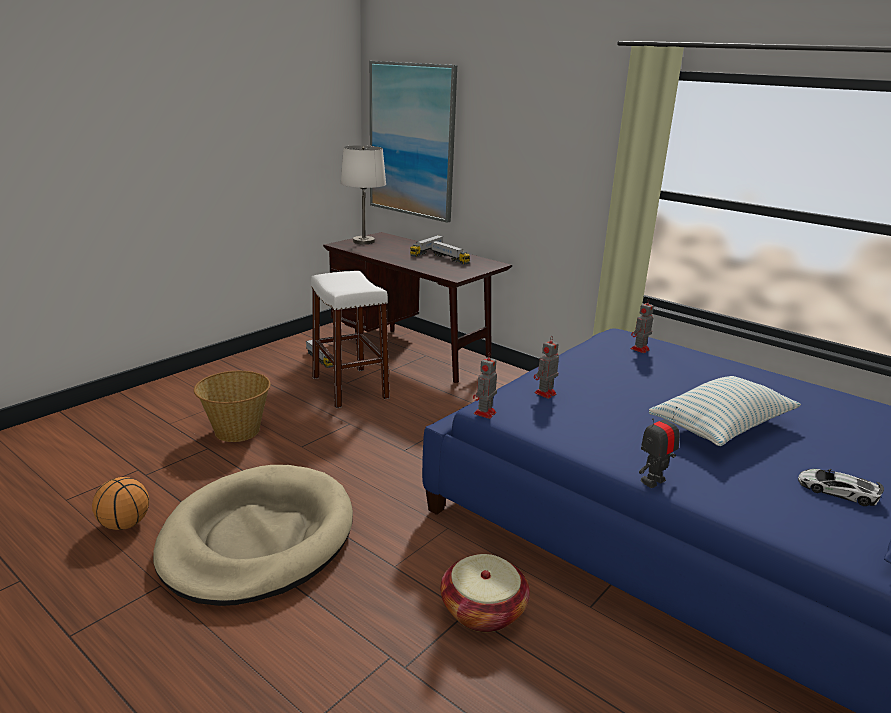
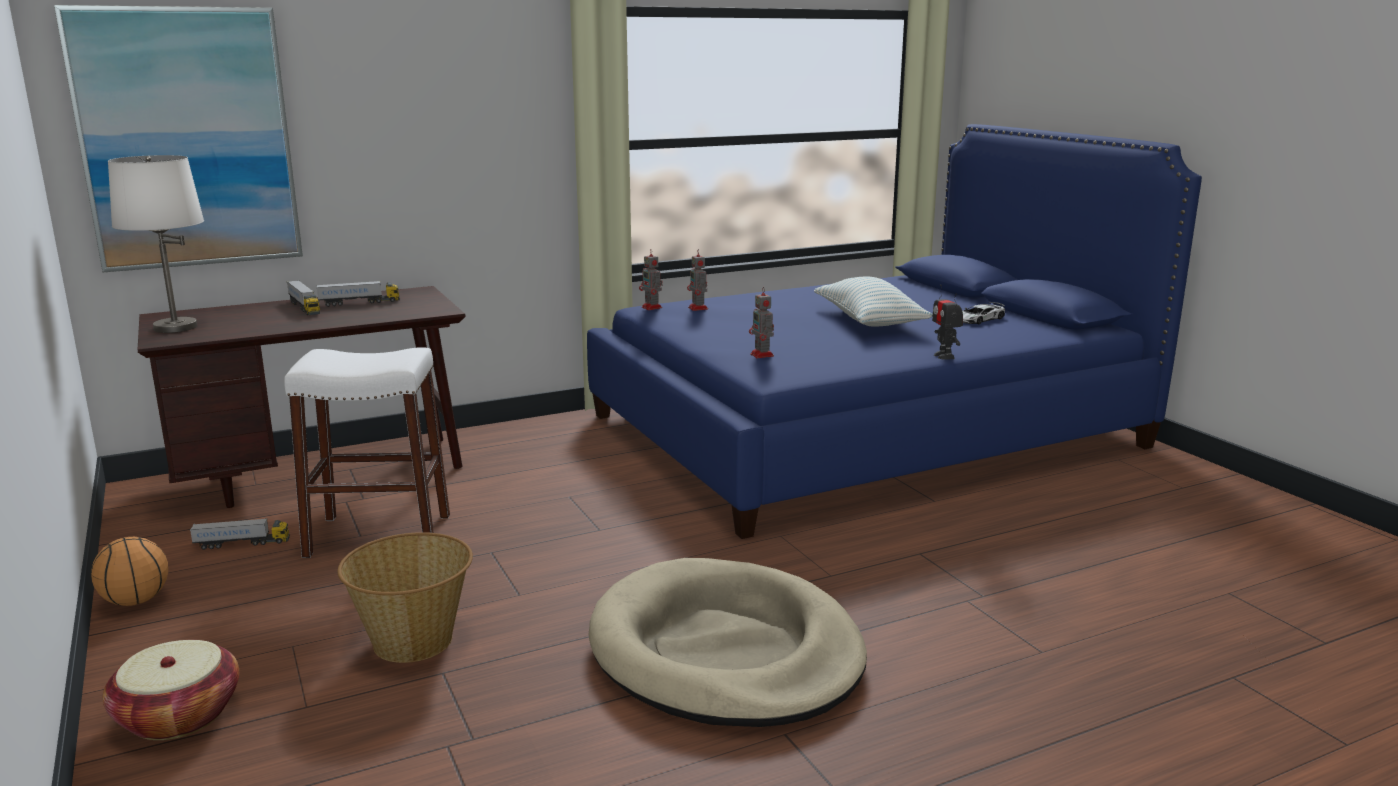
camera: 65 degrees left, 5 degrees down
basketball [92,477,149,530] -> basketball moved to [91,537,168,606]
basket [441,554,530,632] -> basket moved to [103,640,239,740]
toy robot [473,352,497,419] -> toy robot moved to [639,249,663,310]

